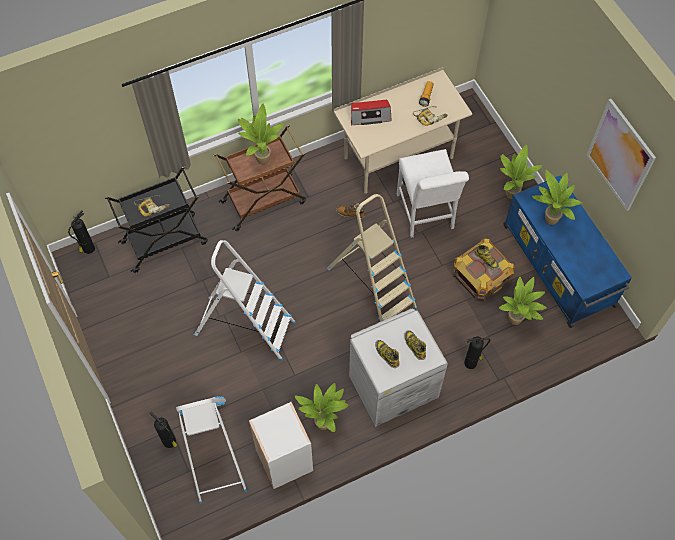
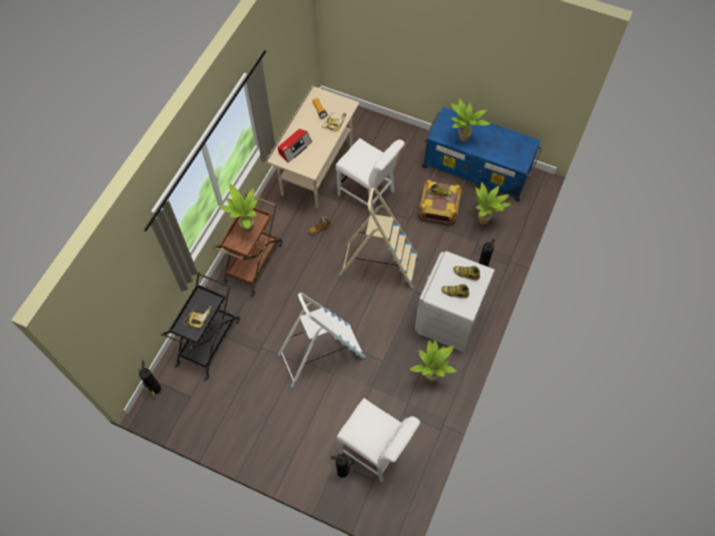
camera: 40 degrees left, 0 degrees up
white step ladder [176,396,247,504] -> white chair [337,398,420,482]
bookcase [249,402,313,489] -> none
potted plant [500,145,543,199] -> none
picture [587,99,656,211] -> none

